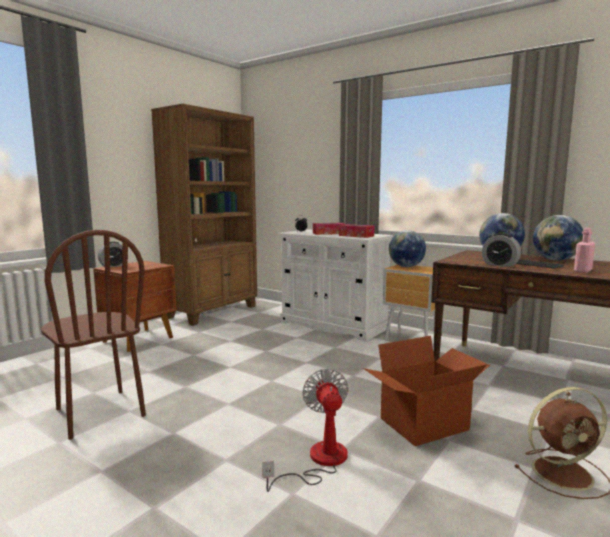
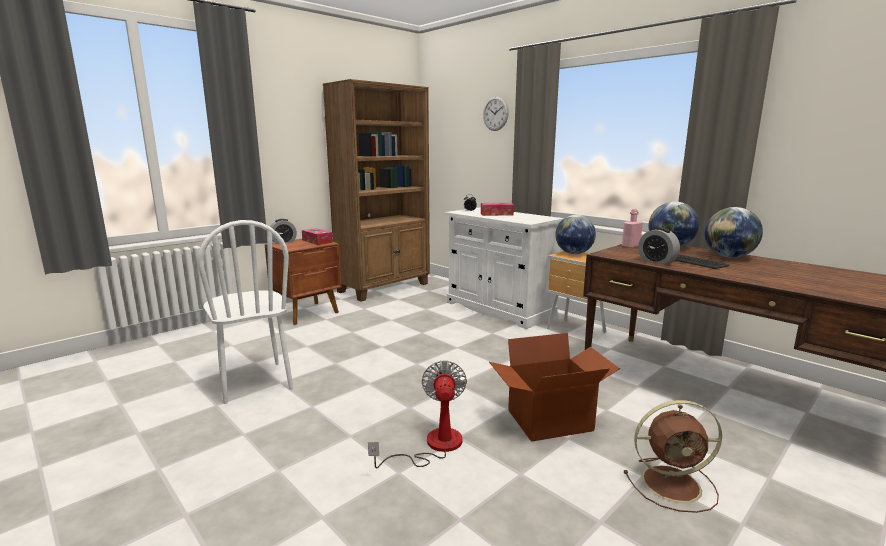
camera: 10 degrees right, 5 degrees up
brown chair [41,230,146,440] -> white chair [198,220,293,404]
tissue box [339,224,375,238] -> tissue box moved to [302,228,333,245]
pink bottle [574,228,595,273] -> pink bottle moved to [622,209,643,248]
none -> wall clock [483,96,509,131]

